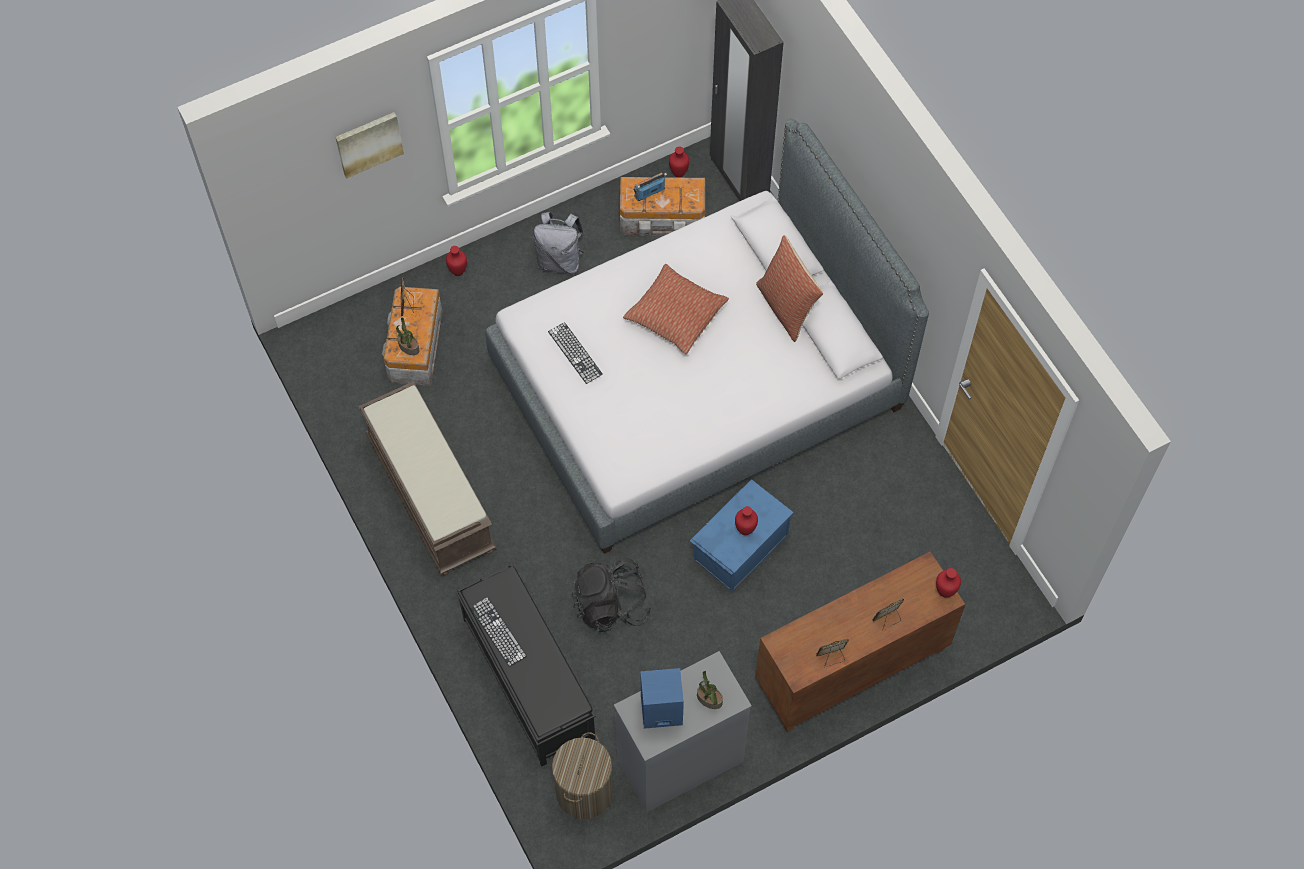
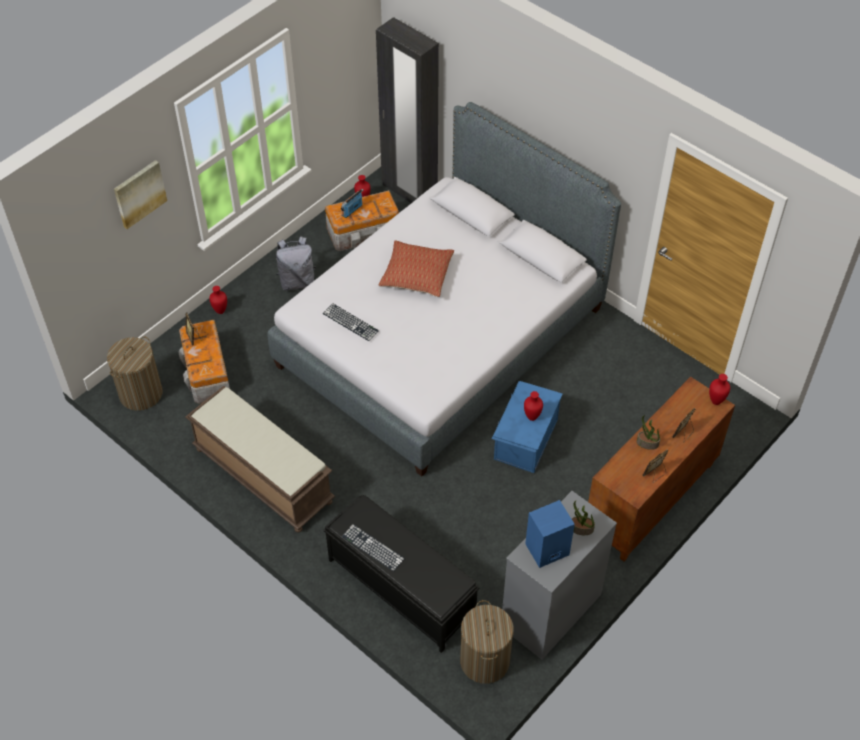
camera: 20 degrees left, 10 degrees down
potted plant [396,317,419,355] -> potted plant moved to [637,415,660,450]
black backpack [572,558,652,632] -> none
pillow [756,235,824,342] -> none
none -> laundry basket [107,337,162,411]

